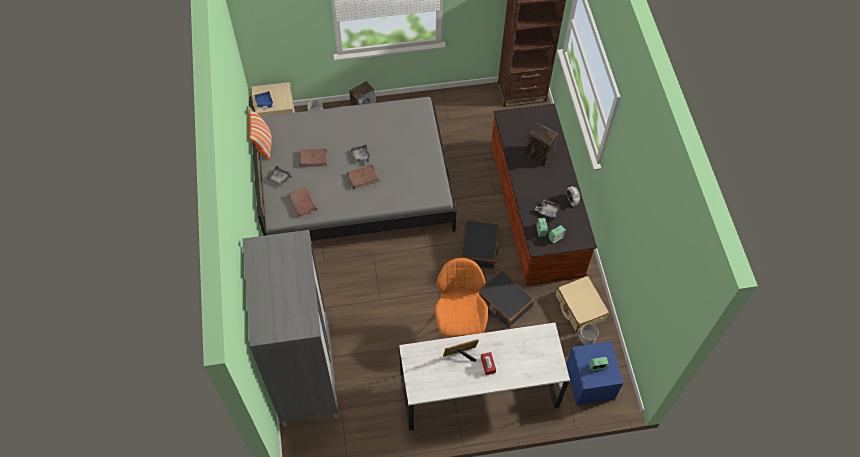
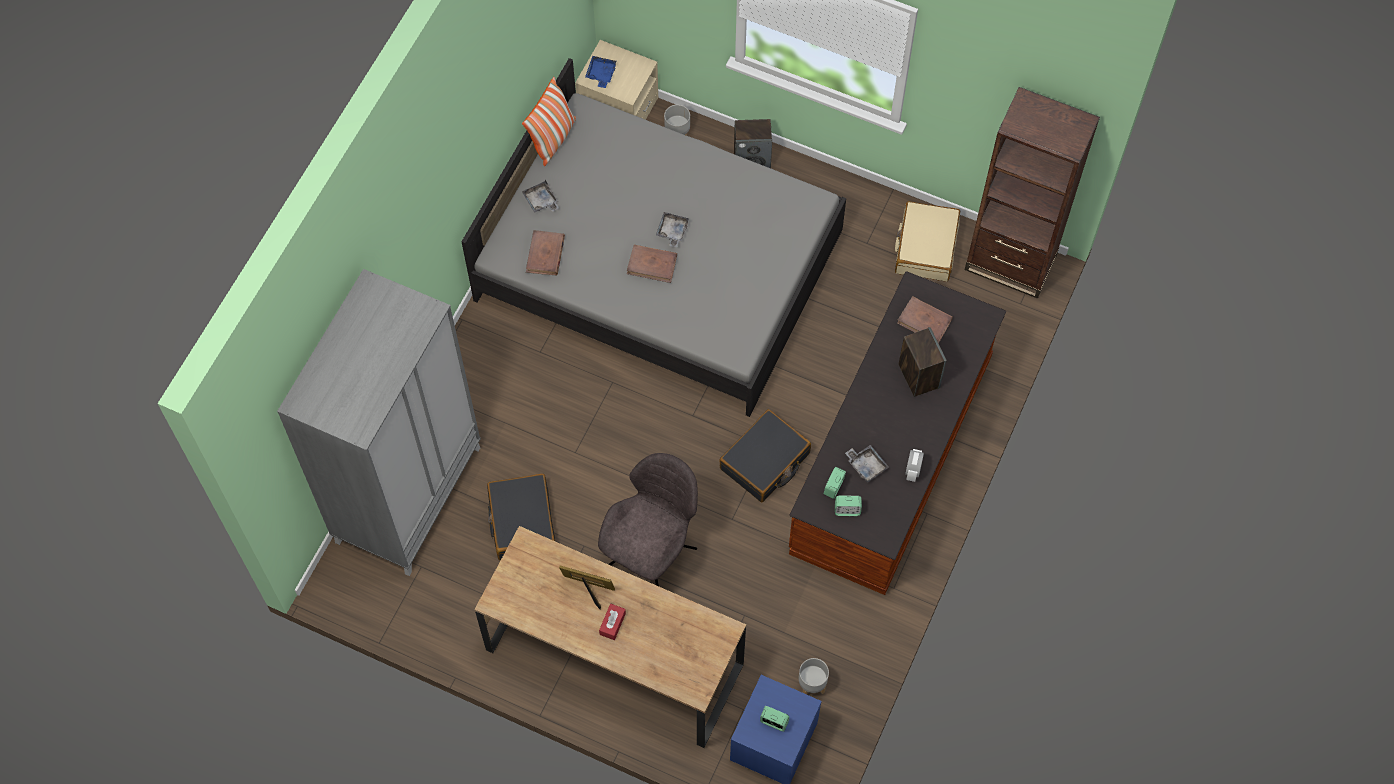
camera: 35 degrees right, 5 degrees up
brown book [299,149,327,167] -> brown book moved to [897,296,953,344]
white desk [399,323,570,431] -> brown desk [474,526,746,748]
orange chair [435,258,488,338] -> grey chair [598,453,698,586]
black suitcase [479,270,534,328] -> black suitcase moved to [487,474,555,561]
beige suitcase [556,275,610,332] -> beige suitcase moved to [895,201,960,282]

